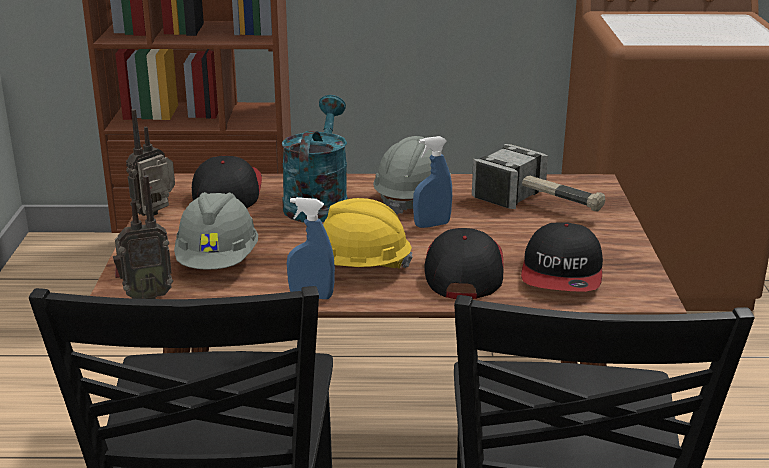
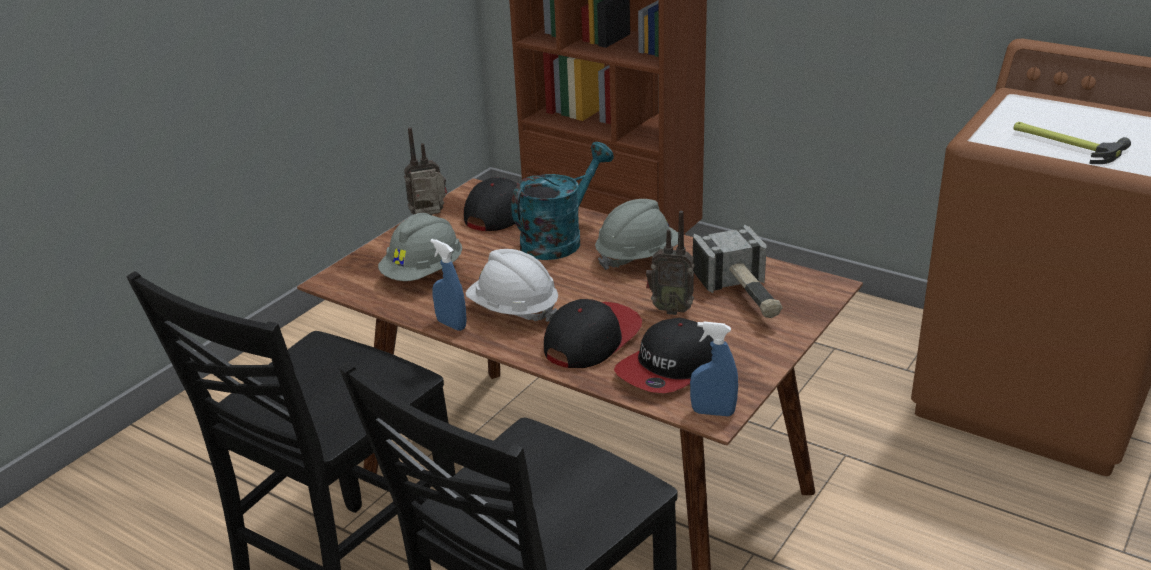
camera: 35 degrees right, 5 degrees up
radio [113,175,173,299] -> radio moved to [646,211,695,315]
yellow hard hat [323,198,413,269] -> white hard hat [466,249,558,322]
blue spray bottle [413,136,452,228] -> blue spray bottle moved to [690,322,738,416]
none -> hammer [1013,122,1131,164]

